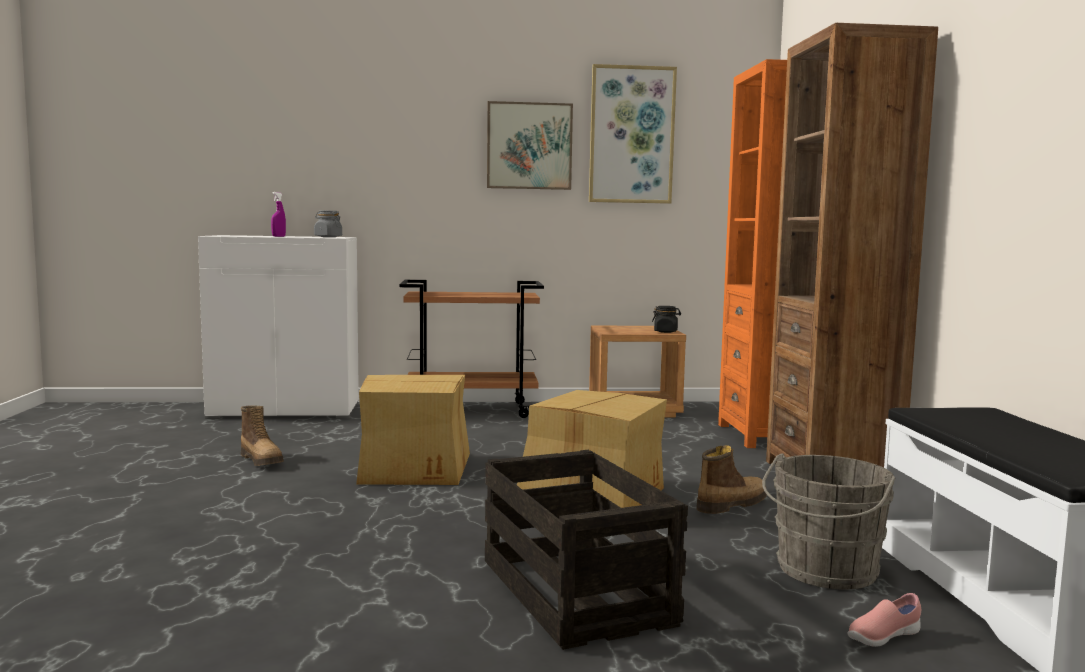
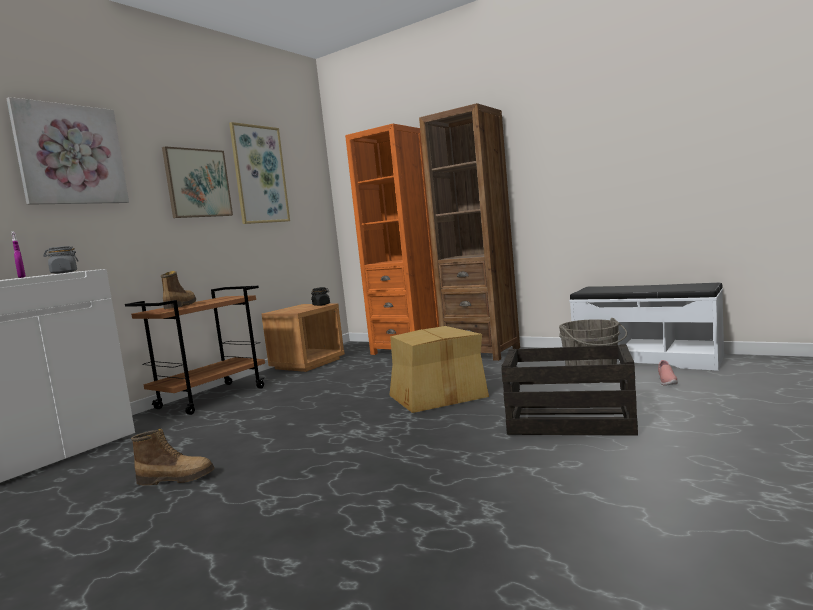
camera: 50 degrees left, 0 degrees up
cardboard box [356,375,470,485] -> none
boot [696,445,767,514] -> boot moved to [161,271,196,309]
none -> picture [6,97,129,205]

